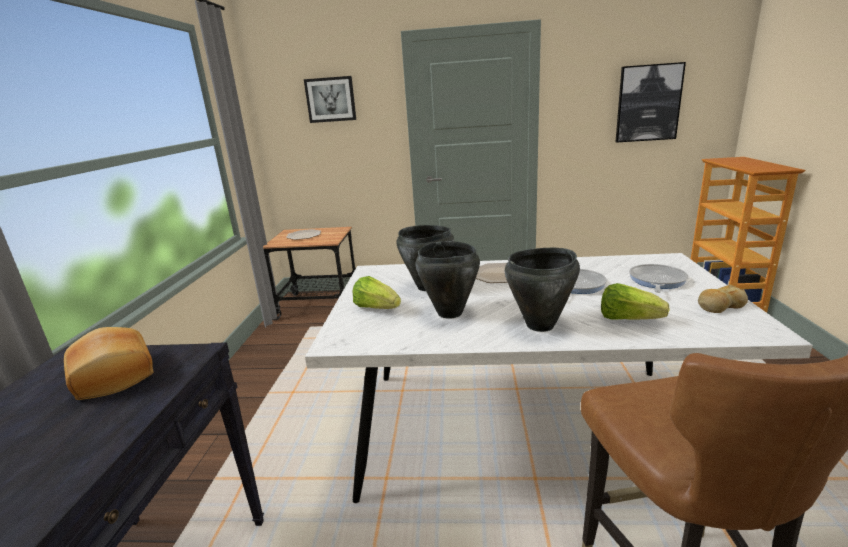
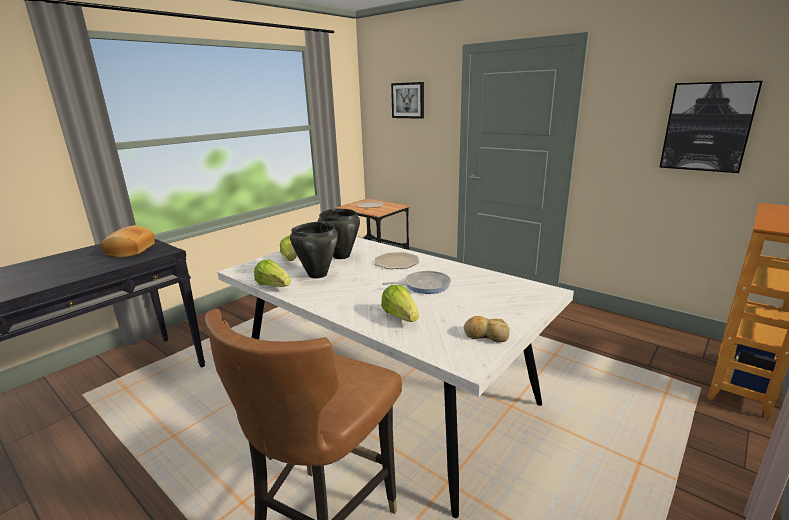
camera: 35 degrees right, 0 degrees up
black cooking pot [505,248,580,332] -> none
frying pan [629,264,688,293] -> none
none -> lettuce [254,259,291,287]

